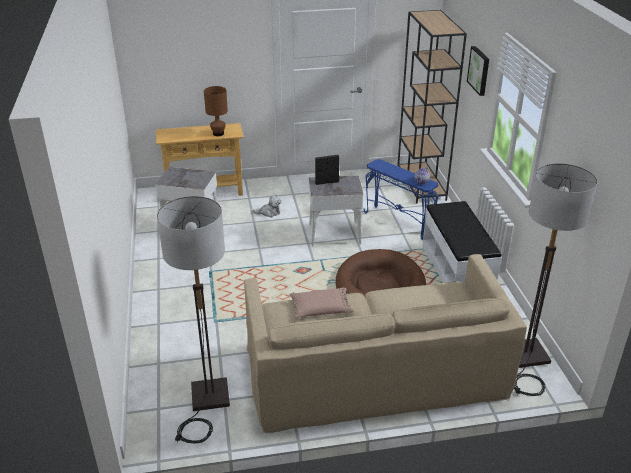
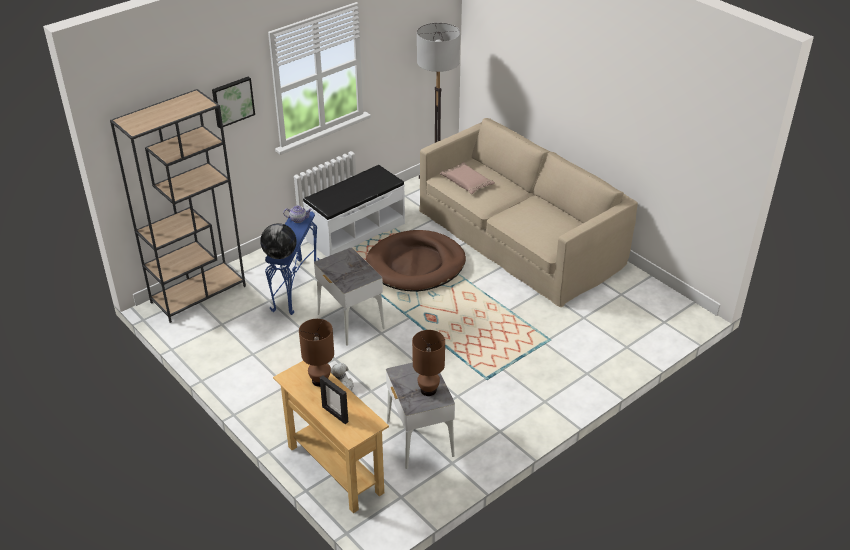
camera: 120 degrees left, 5 degrees up
floor lamp [157,196,230,443] -> none
beige pillow [290,286,354,318] -> beige pillow moved to [440,162,495,194]
picture frame [315,155,339,185] -> picture frame moved to [320,376,348,424]
none -> globe [260,223,297,259]
none -> brown table lamp [412,330,445,396]

